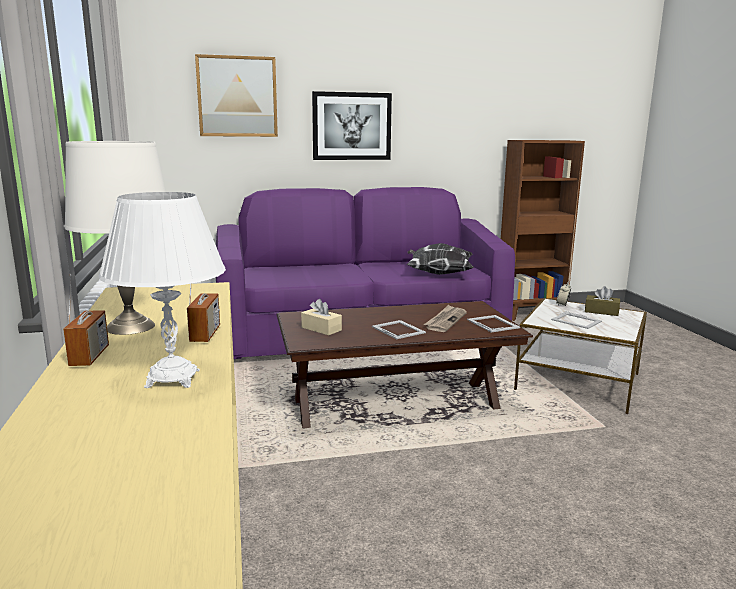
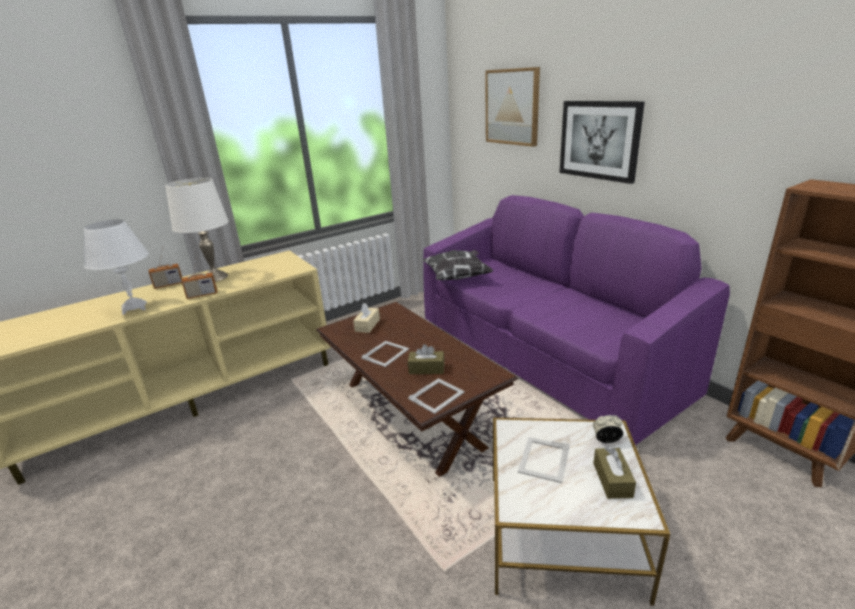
camera: 70 degrees right, 10 degrees up
pillow [406,243,474,275] -> pillow moved to [422,250,494,280]
newspaper [423,305,467,332] -> brown tissue box [408,344,444,374]

